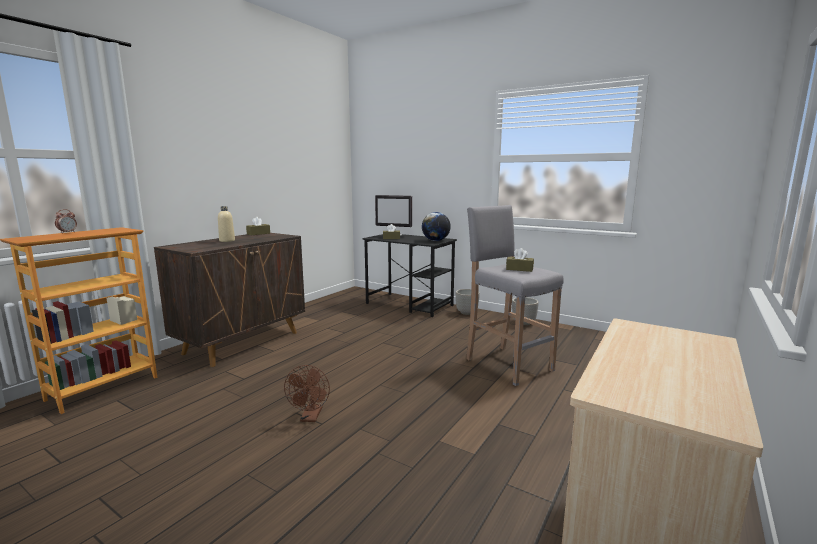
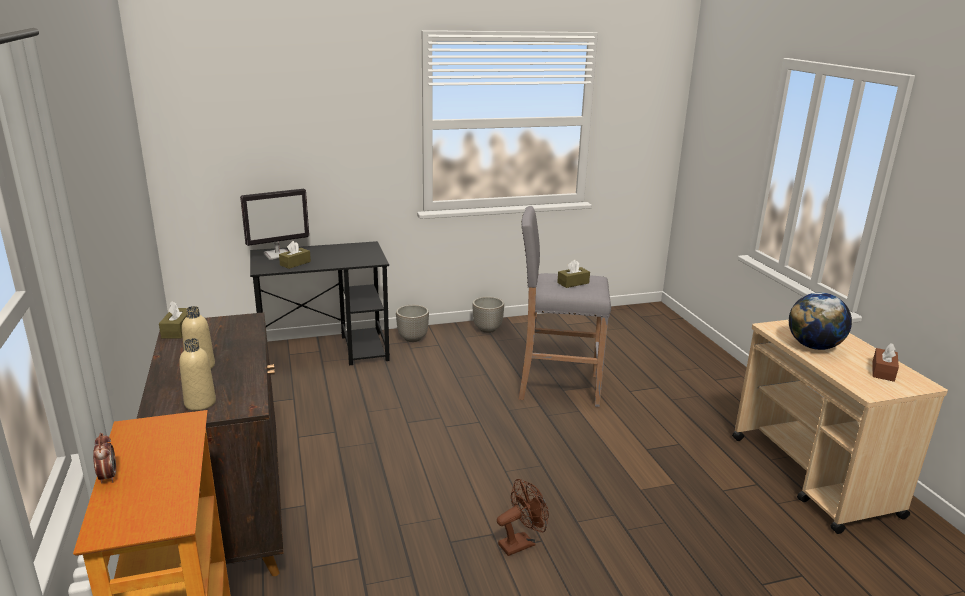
camera: 50 degrees left, 10 degrees up
brown fan [284,365,330,422] -> brown fan turned 75 degrees counterclockwise [497,479,549,556]
globe [422,212,451,241] -> globe moved to [789,292,852,350]
none -> beige bottle [179,338,216,411]
none -> brown tissue box [872,343,899,382]

